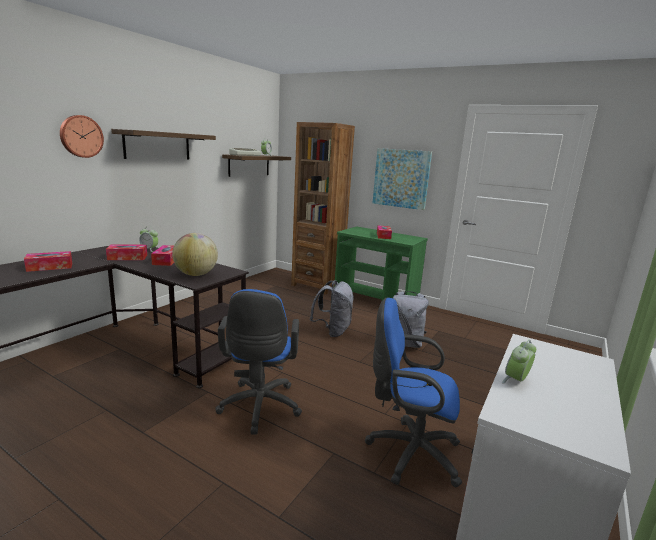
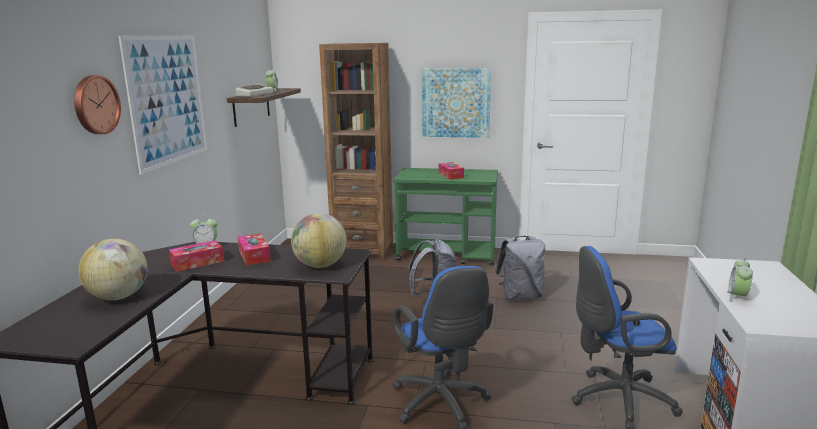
camera: 20 degrees left, 0 degrees up
tissue box [24,251,72,272] -> globe [78,238,147,300]
shelf [111,129,216,159] -> picture [118,35,208,175]

